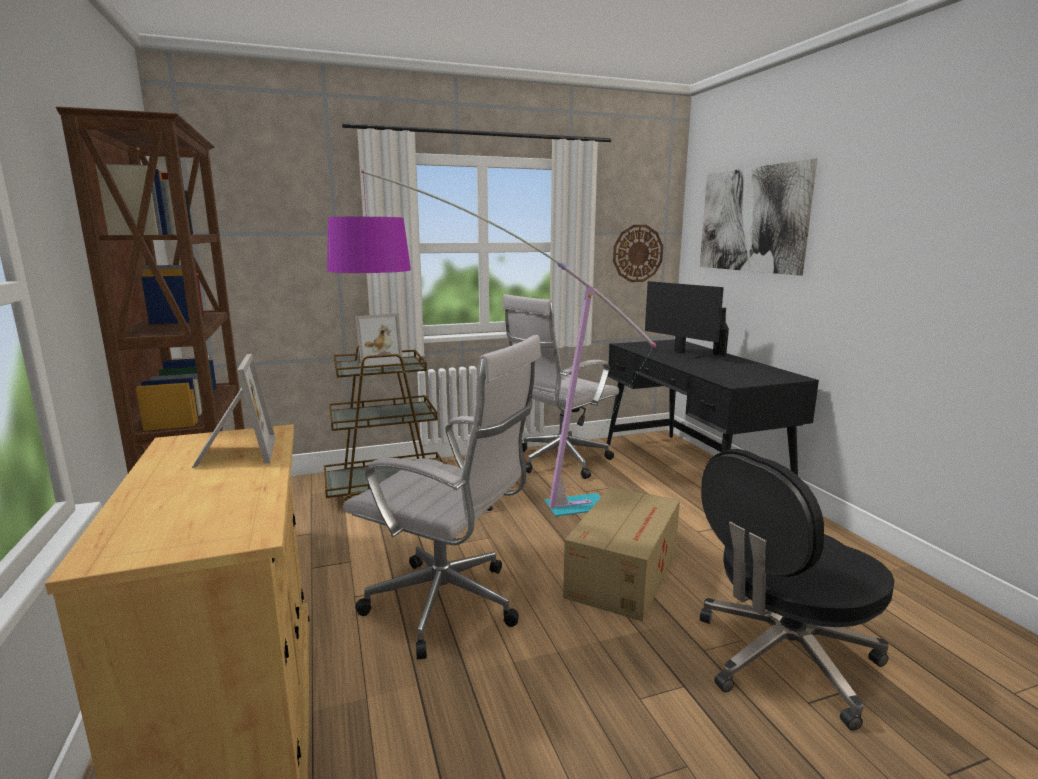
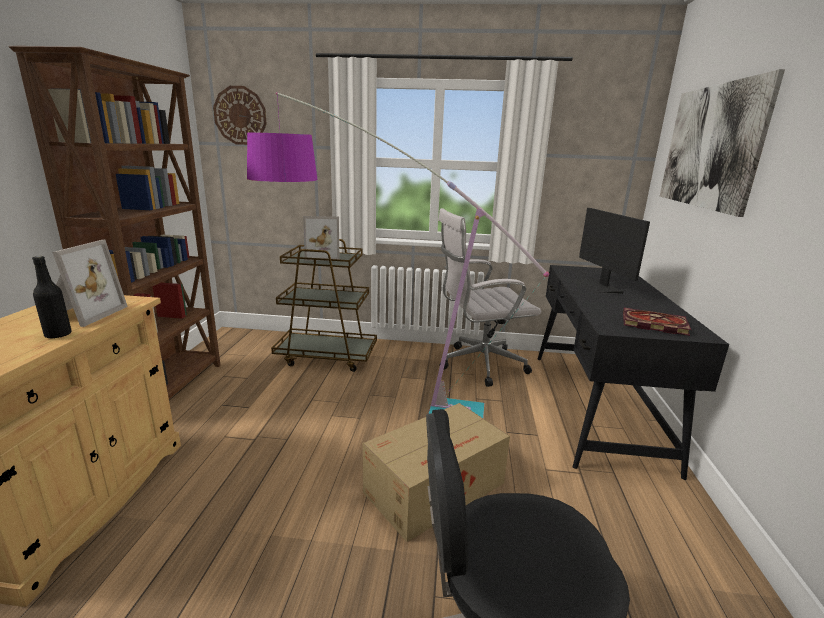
camera: 25 degrees right, 5 degrees up
white office chair [343,335,541,660] -> none
wall clock [613,225,663,282] -> wall clock moved to [213,86,267,145]
black bottle [713,307,729,356] -> black bottle moved to [32,256,72,339]
none -> book [623,308,691,336]

